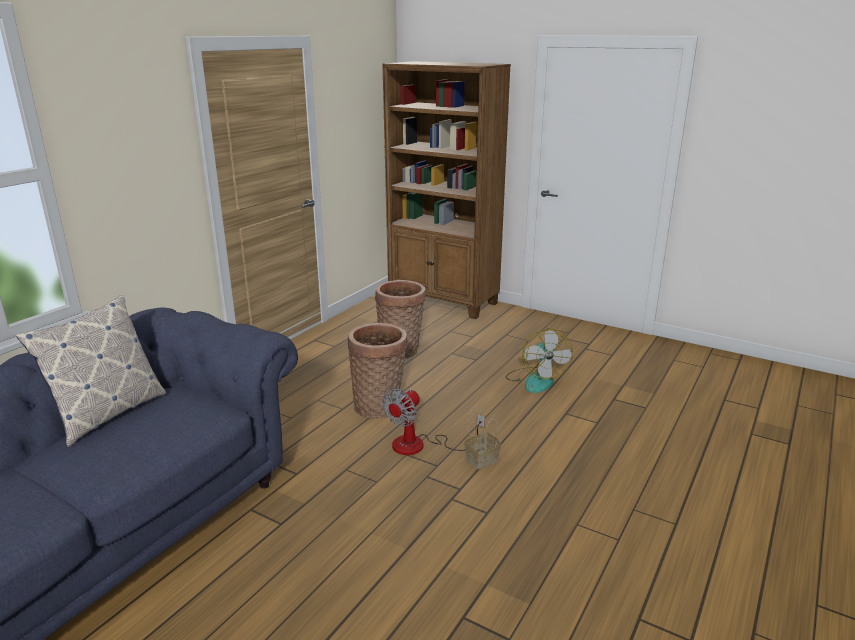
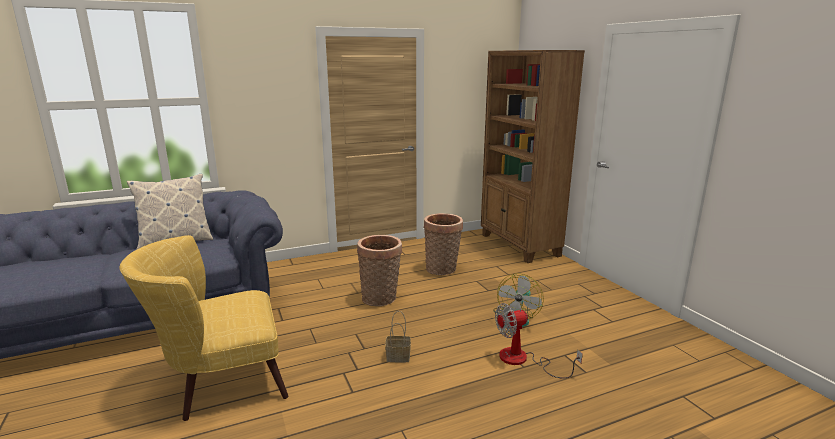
camera: 35 degrees right, 5 degrees down
fan [382,389,485,455] -> fan moved to [495,303,583,379]
none -> yellow armchair [119,235,288,421]

